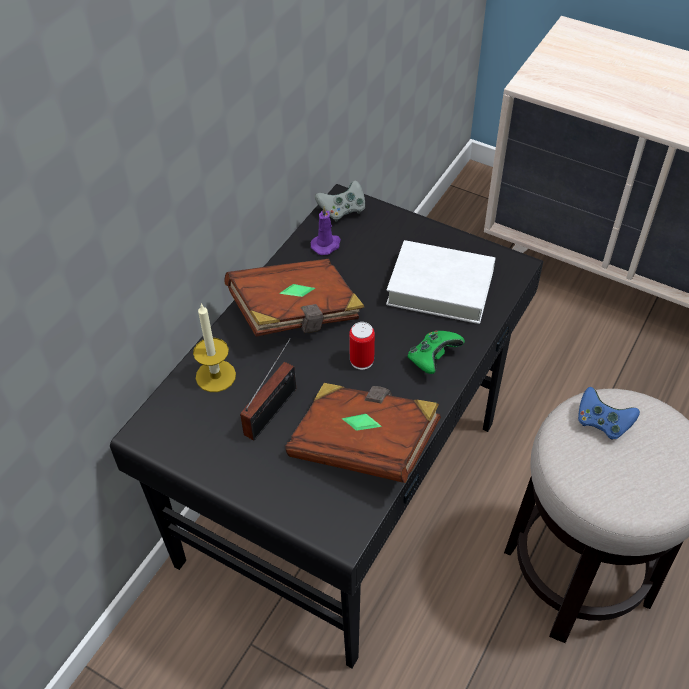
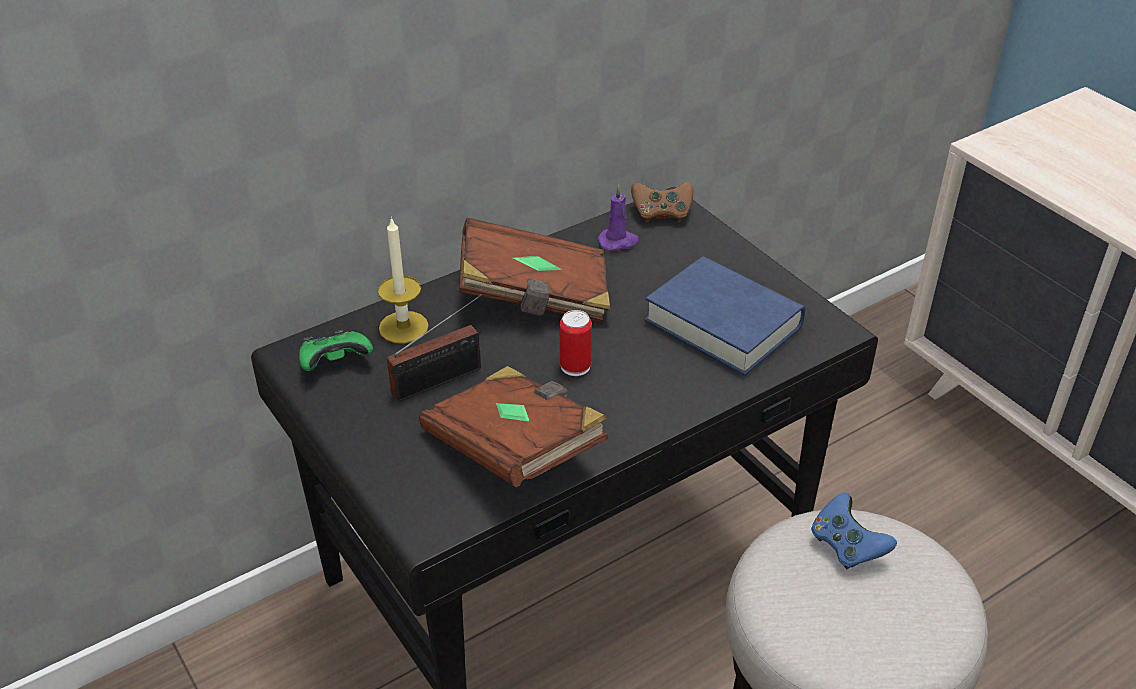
camera: 25 degrees right, 10 degrees down
grey game controller [315,181,365,222] -> brown game controller [631,182,693,223]
white book [386,240,495,324] -> blue book [645,256,805,376]
green game controller [407,331,465,374] -> green game controller moved to [299,330,373,371]

